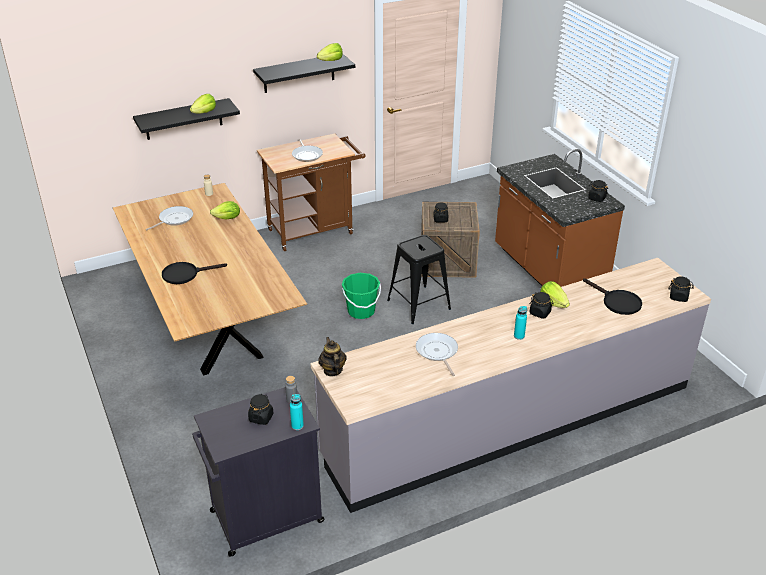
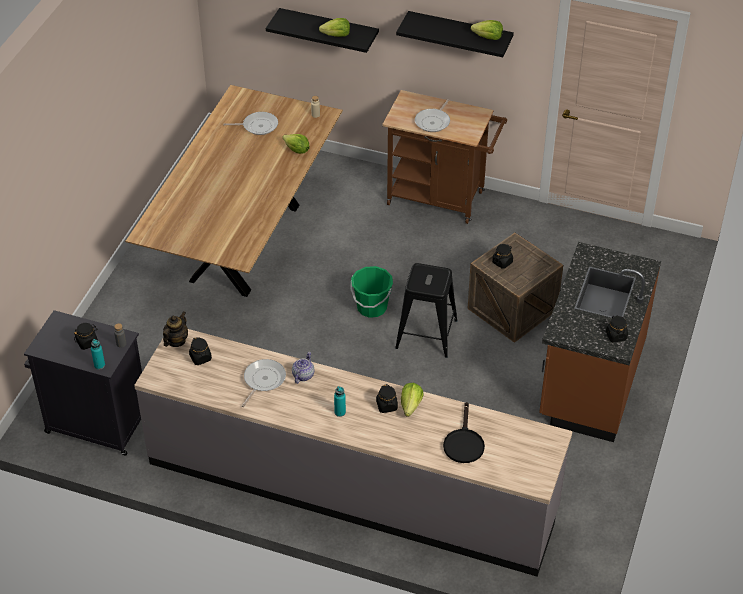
camera: 45 degrees right, 10 degrees up
black frying pan [162,262,227,284] -> none
black jar [668,276,694,302] -> black jar moved to [189,337,212,365]
none -> teapot [292,352,314,384]

